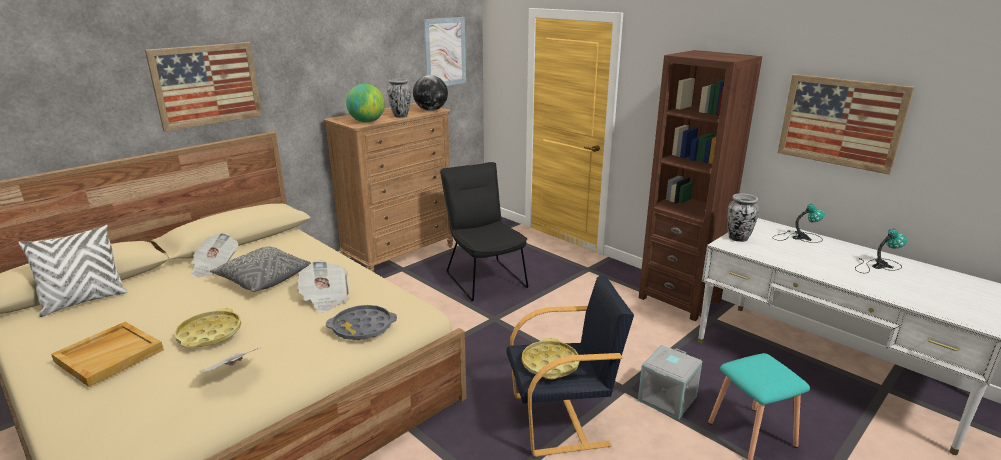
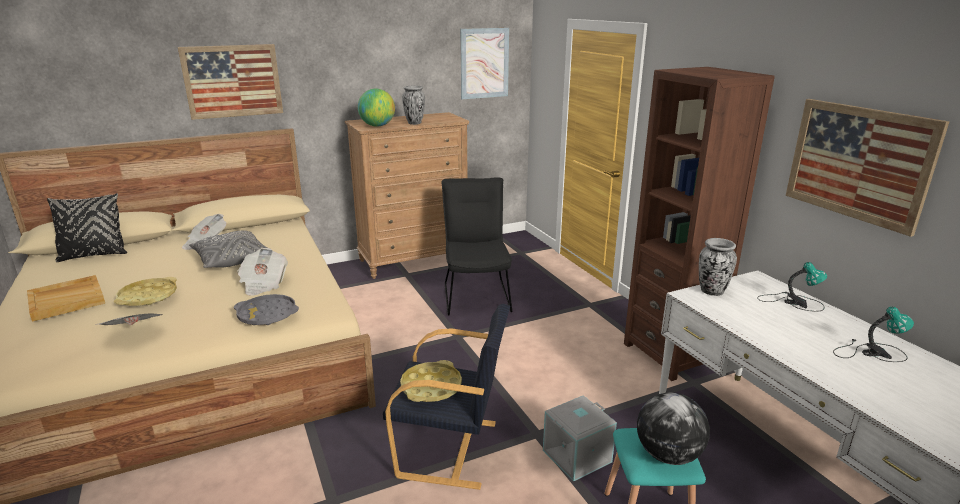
camera: 20 degrees right, 0 degrees up
white pillow [18,225,128,317] -> black pillow [47,193,127,262]
globe [413,75,448,111] -> globe moved to [637,392,710,465]

